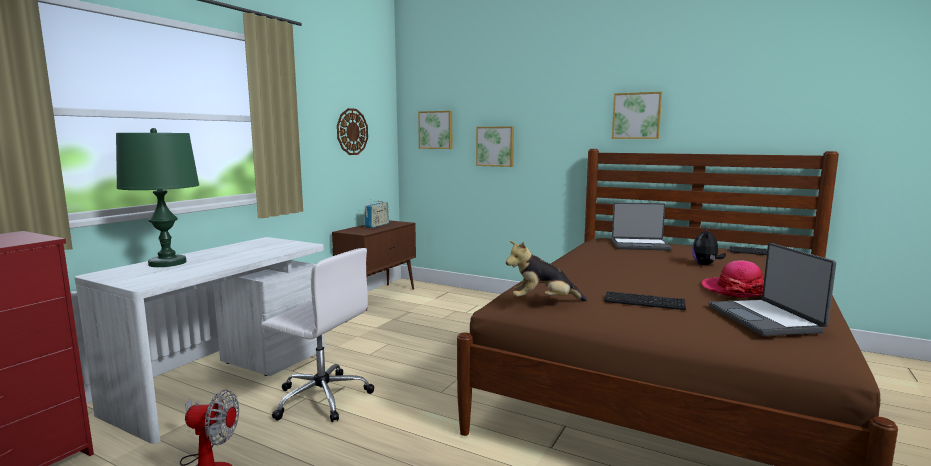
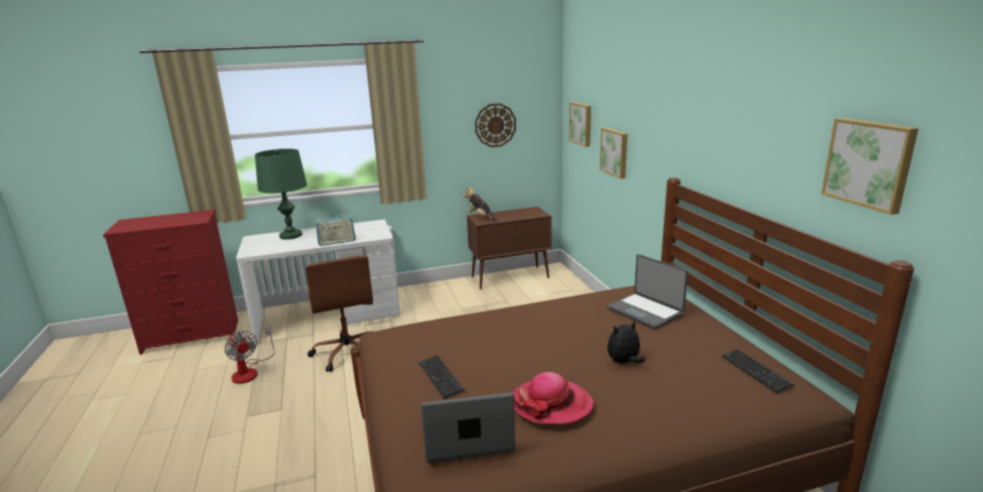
camera: 45 degrees right, 10 degrees up
white office chair [261,248,374,422] -> brown office chair [305,256,374,372]
radio [365,201,389,228] -> radio moved to [316,214,356,246]
plush toy [506,241,587,301] -> plush toy moved to [463,186,498,222]
picture [612,92,662,139] -> picture moved to [821,118,918,215]
laptop [708,243,836,336] -> laptop turned 45 degrees clockwise [421,393,515,463]

